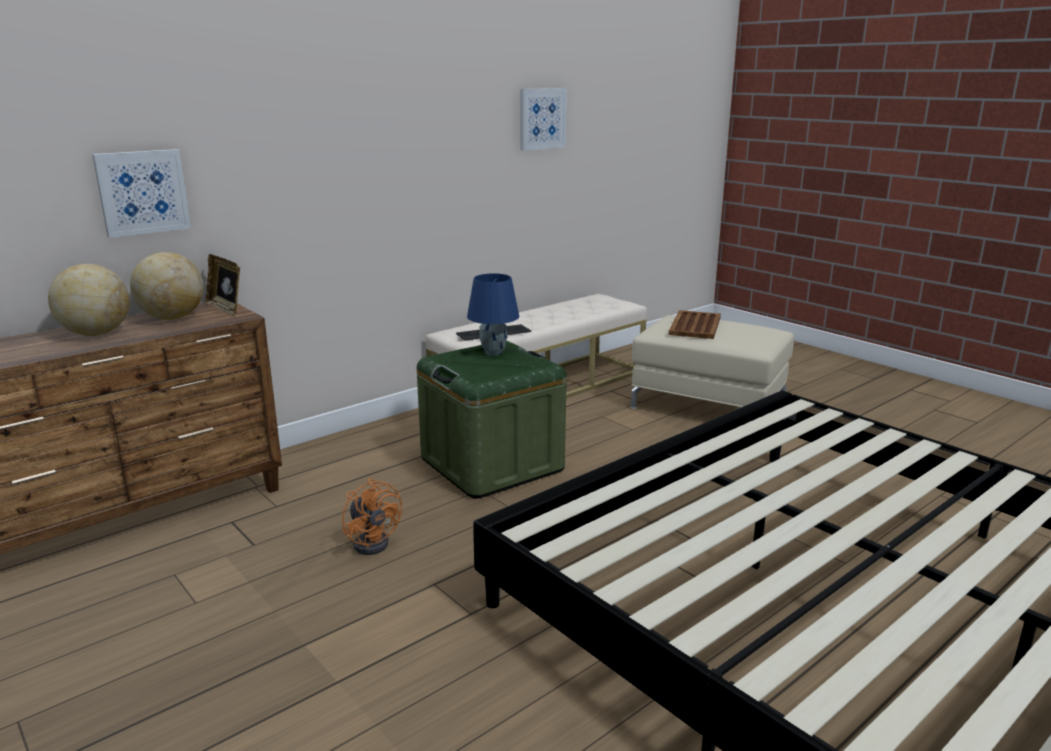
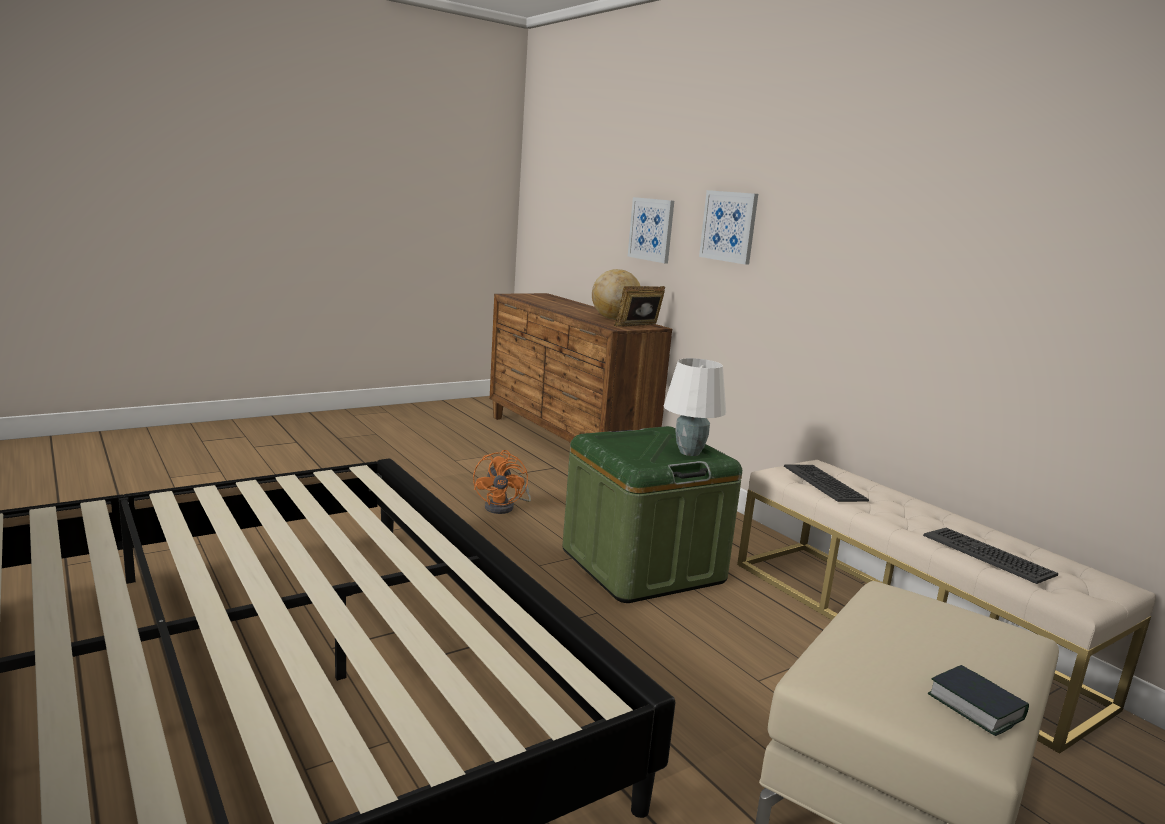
camera: 95 degrees right, 5 degrees down
globe [48,264,130,336] -> none
orange fan [342,478,402,555] -> orange fan turned 60 degrees counterclockwise [473,450,531,514]
blue table lamp [467,273,519,356] -> white table lamp [664,358,726,456]
picture [520,88,567,151] -> picture moved to [699,190,758,265]
brown tray [669,310,721,339] -> none
none -> keyboard [923,528,1058,584]
none -> book [928,665,1029,736]

